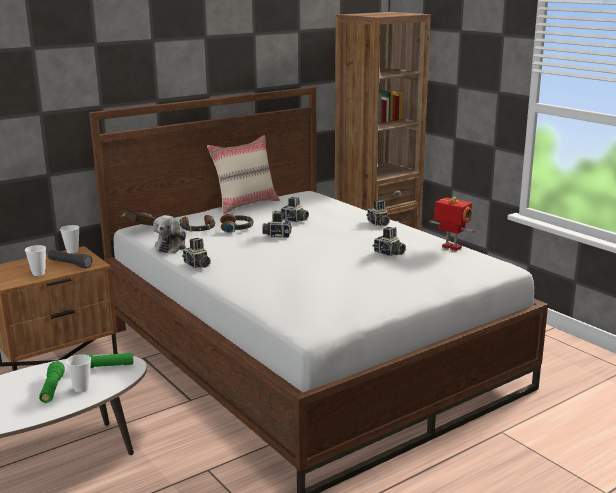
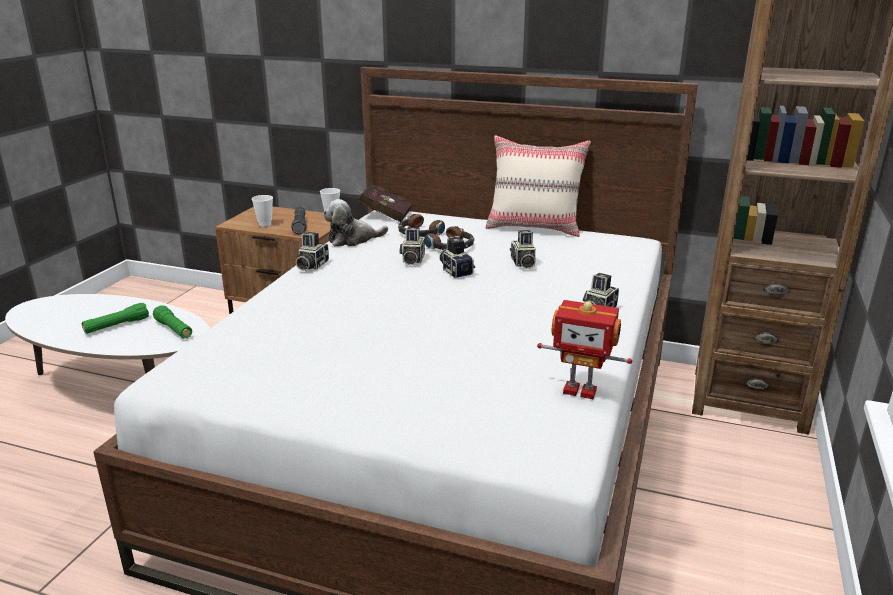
camera: 55 degrees right, 5 degrees up
cup [66,354,91,393] -> none
camera [373,227,406,256] -> camera moved to [400,227,425,265]
toy robot [430,197,475,251] -> toy robot turned 105 degrees clockwise [537,300,632,399]

